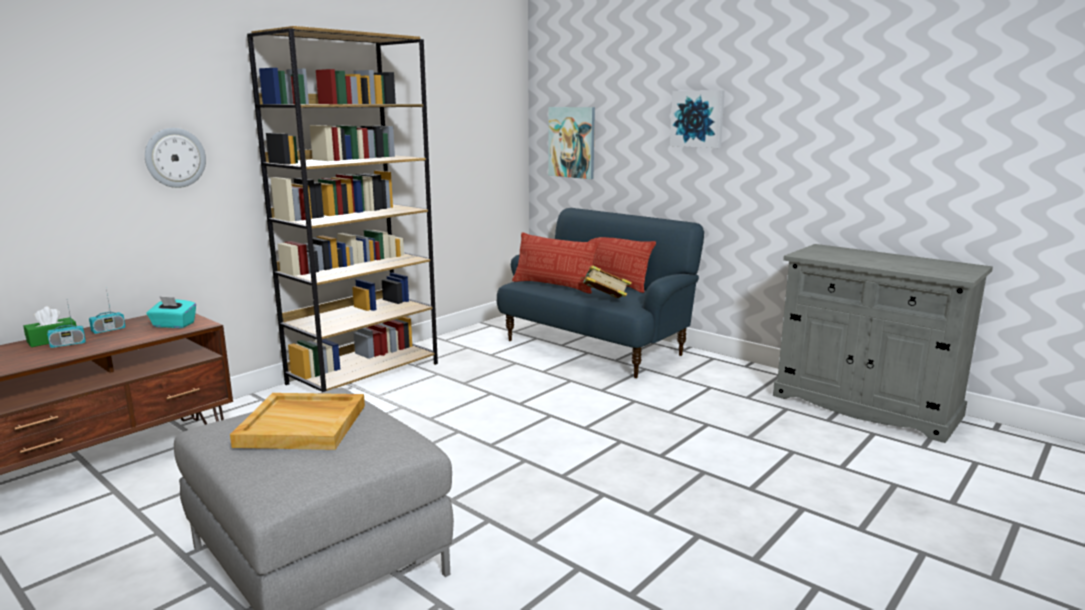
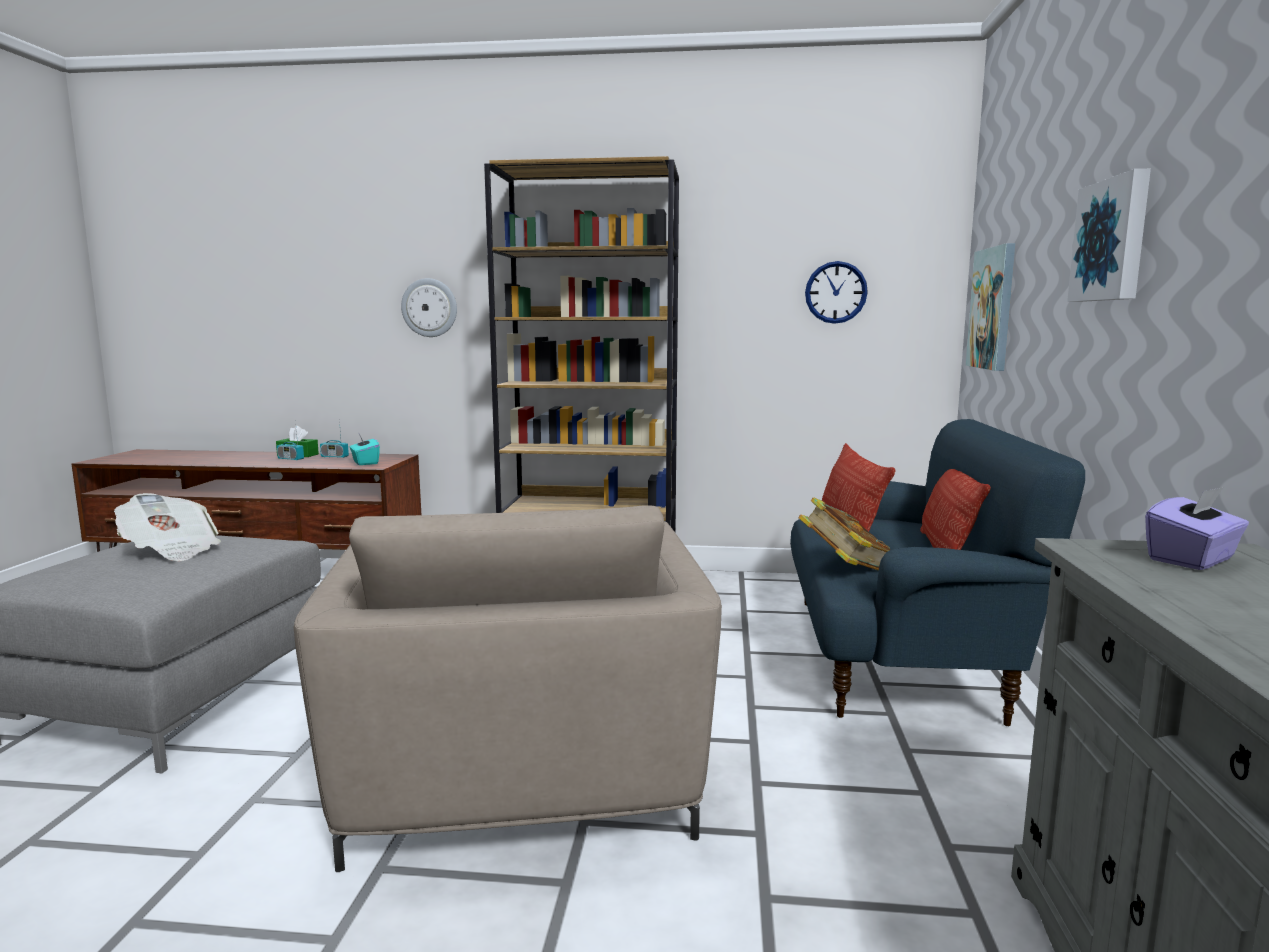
camera: 55 degrees right, 5 degrees down
beige tray [230,393,365,450] -> newspaper [114,493,221,561]
none -> beige armchair [294,505,722,872]
none -> wall clock [805,261,868,324]
none -> purple tissue box [1145,487,1249,570]

